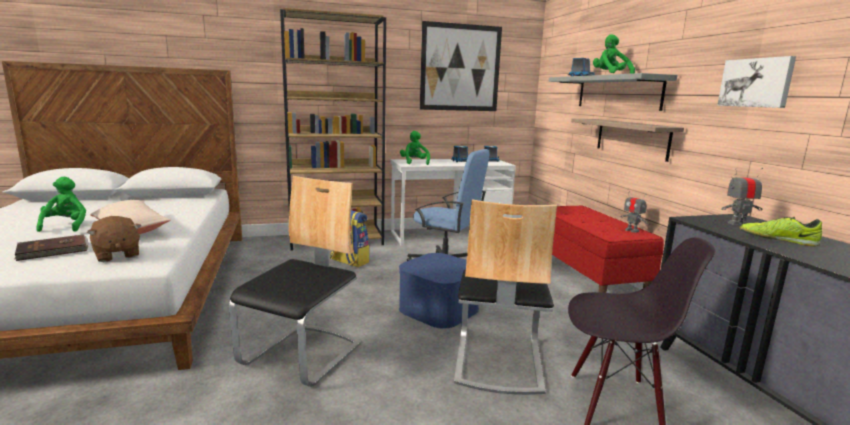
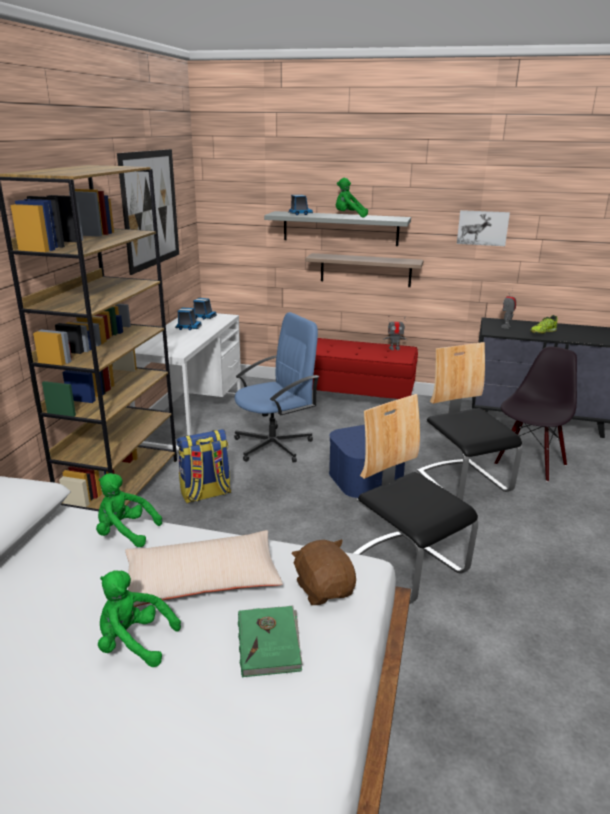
camera: 60 degrees left, 10 degrees up
brown book [15,234,88,261] -> green book [238,605,303,678]
brown plush toy [87,216,141,262] -> brown plush toy turned 105 degrees counterclockwise [291,539,356,605]
green plush toy [400,131,430,165] -> green plush toy moved to [96,473,162,547]
chair [454,199,557,395] -> chair turned 150 degrees counterclockwise [417,342,522,500]

